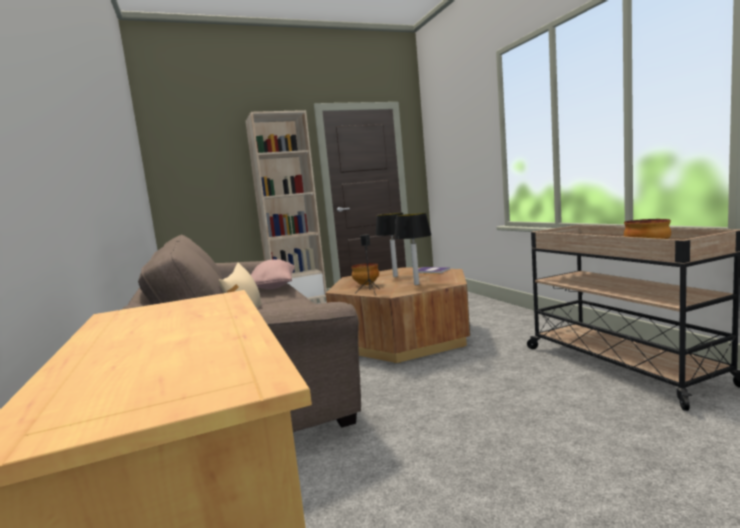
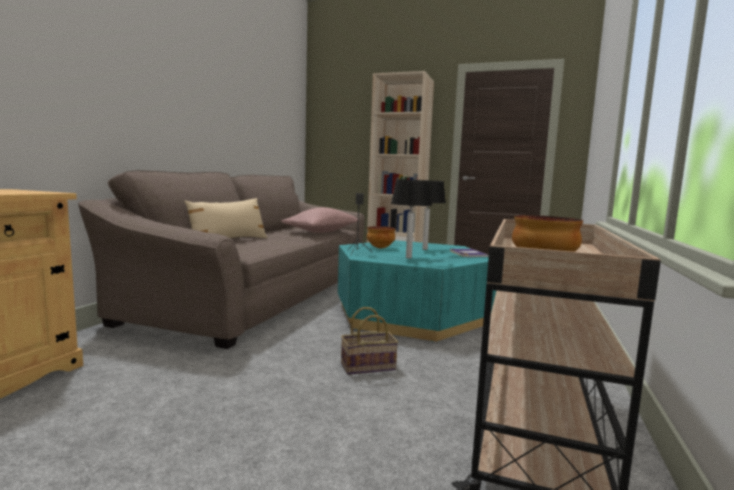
camera: 40 degrees right, 0 degrees up
brown coffee table [326,267,470,363] -> turquoise coffee table [338,240,496,342]
none -> basket [341,307,398,375]

